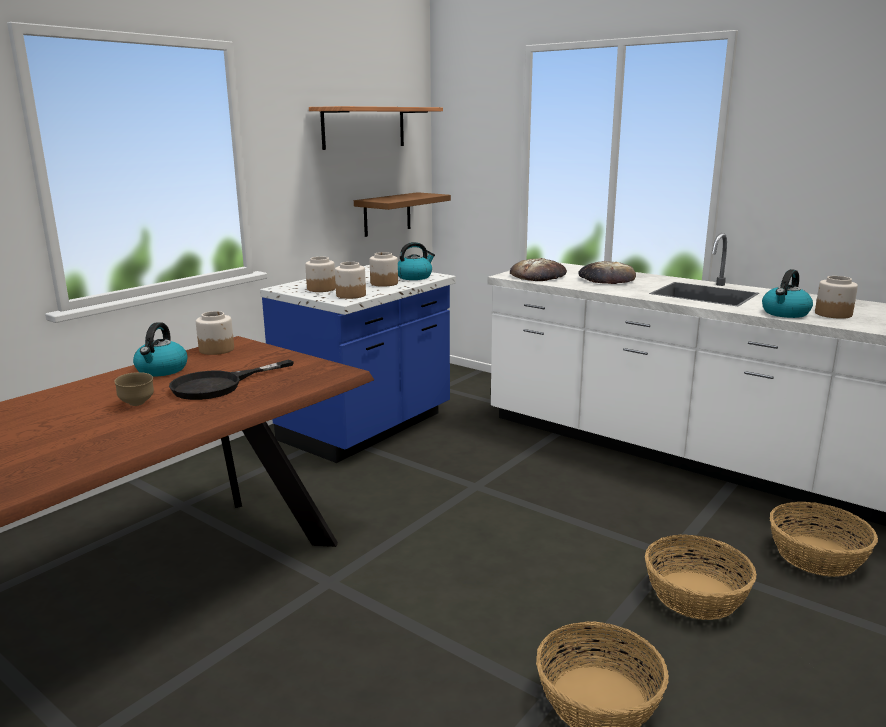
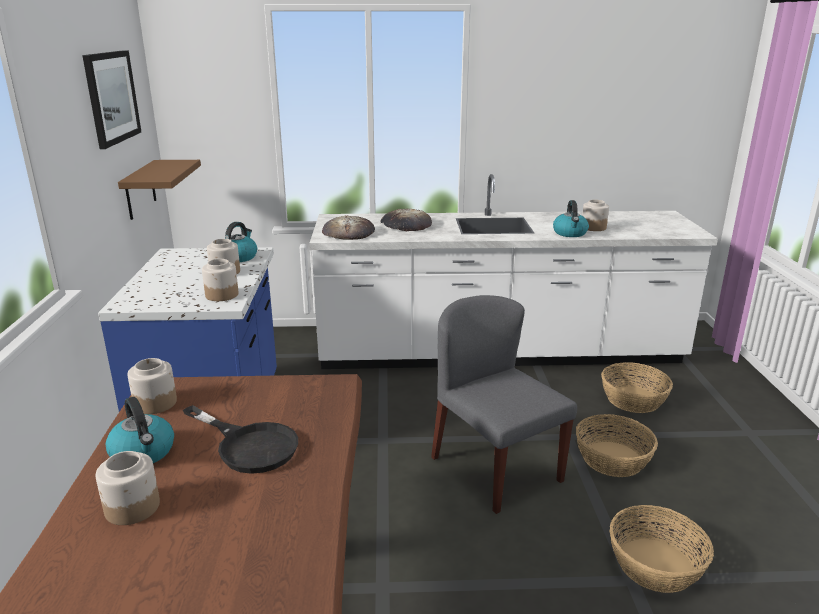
camera: 40 degrees left, 5 degrees up
brown bowl [114,372,154,406] -> none
black frying pan [169,360,294,400] -> black frying pan turned 60 degrees counterclockwise [183,405,298,474]
jar [305,257,336,292] -> jar moved to [96,451,160,525]
shelf [309,106,443,150] -> picture [82,50,141,149]
none -> grey chair [431,295,577,514]

